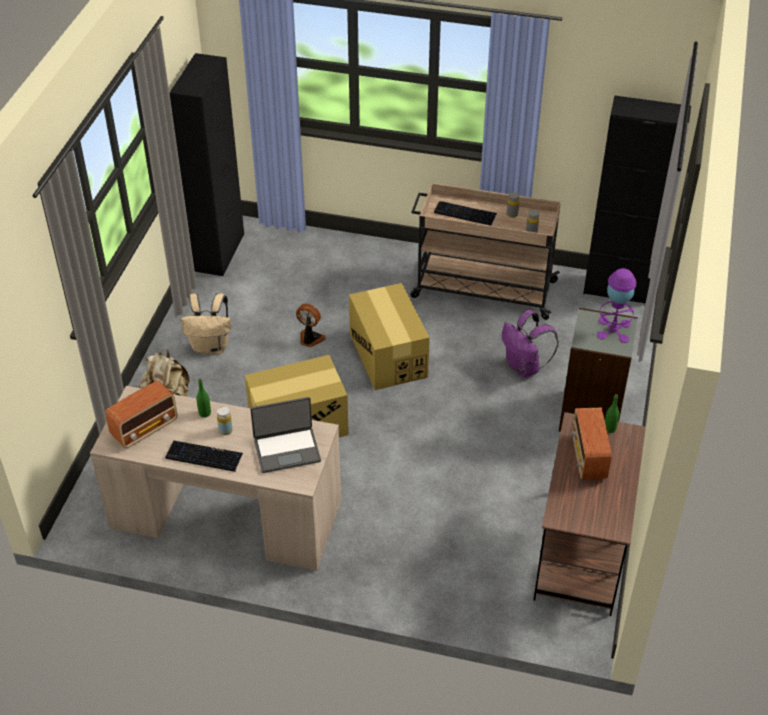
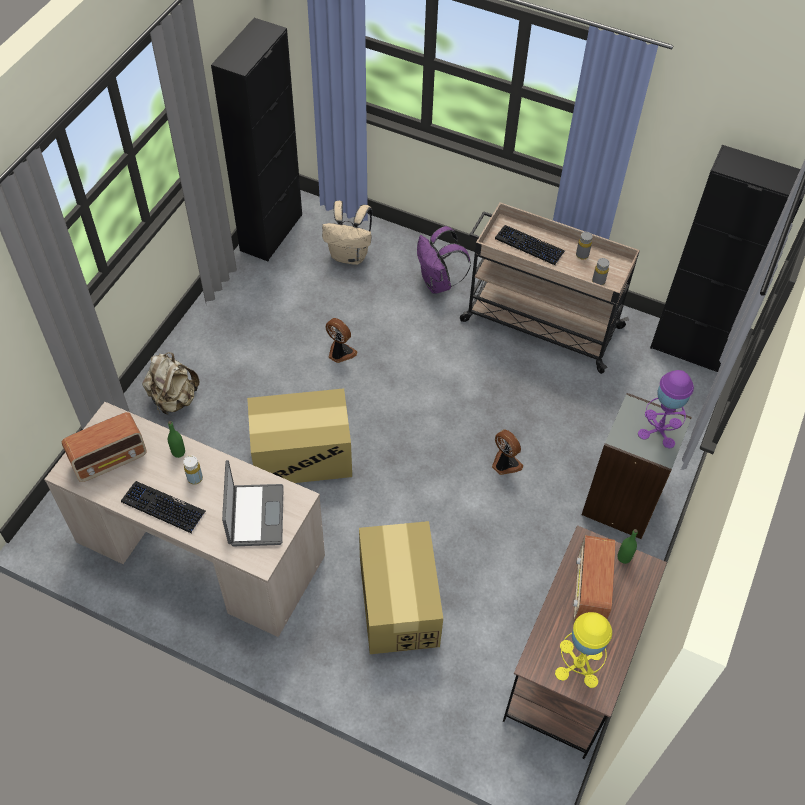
camera: 10 degrees right, 10 degrees up
beige backpack [181,293,231,354] -> beige backpack moved to [322,201,373,265]
laptop [250,397,321,473] -> laptop turned 90 degrees counterclockwise [222,460,284,546]
cardboard box [349,283,430,390] -> cardboard box moved to [359,521,443,654]
purple backpack [502,310,559,378] -> purple backpack moved to [417,226,471,294]
none -> fan [492,429,523,475]
none -> yellow table lamp [555,612,612,688]

